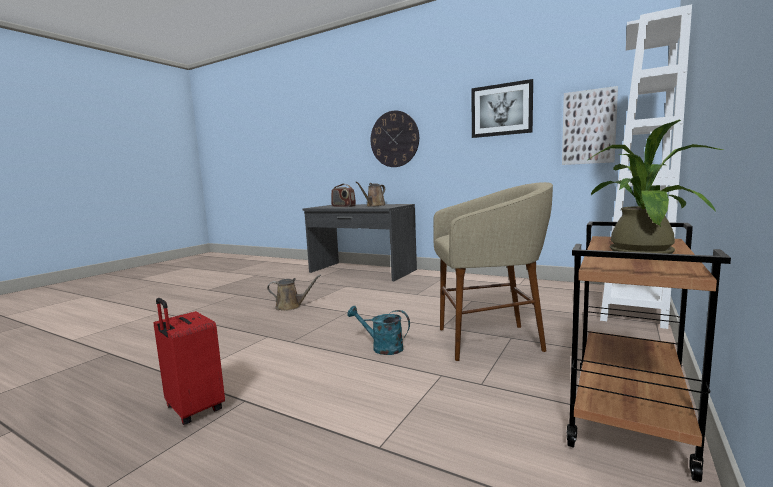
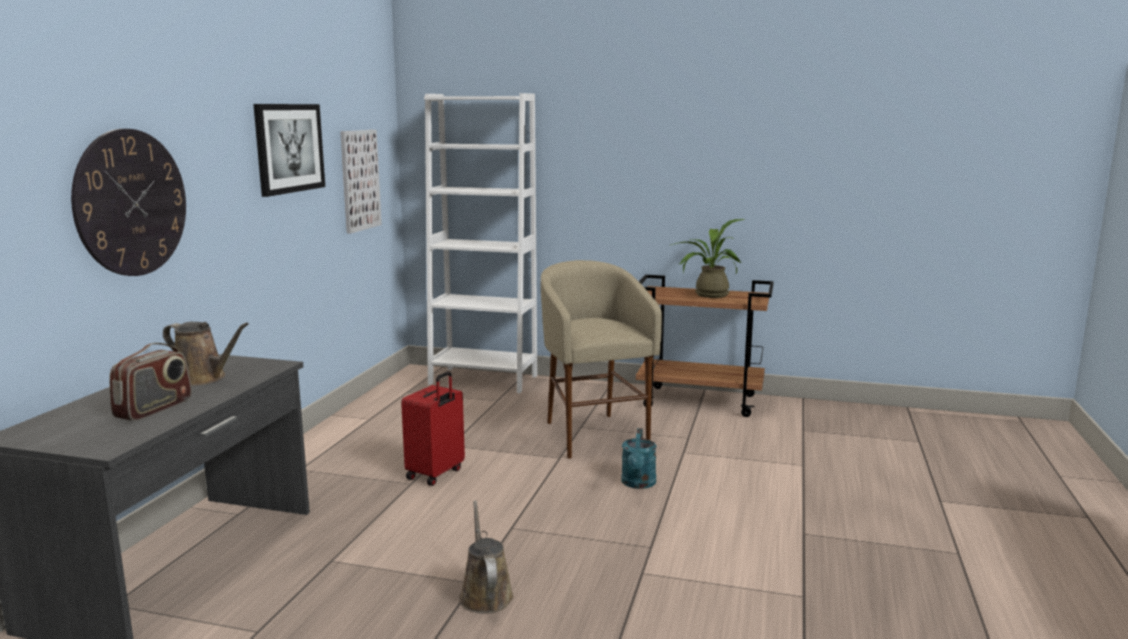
camera: 105 degrees left, 5 degrees up
red suitcase [154,298,225,425] -> red suitcase moved to [401,371,465,486]

